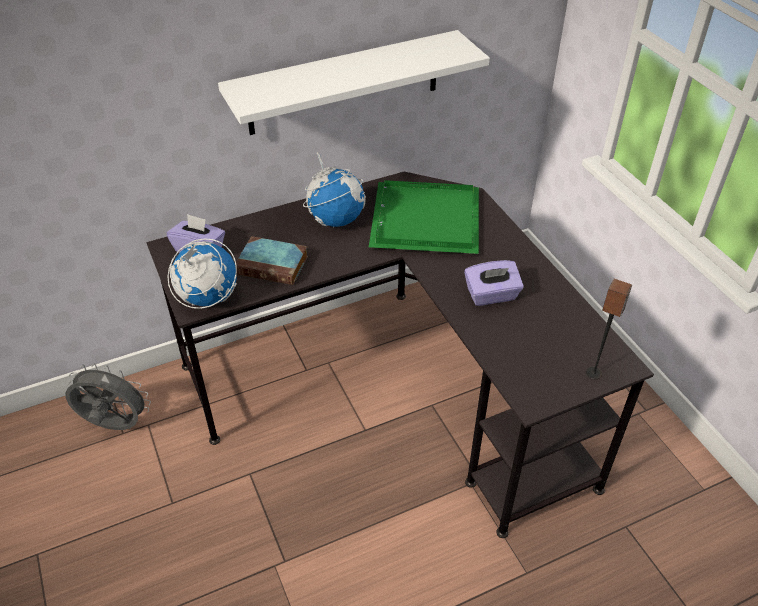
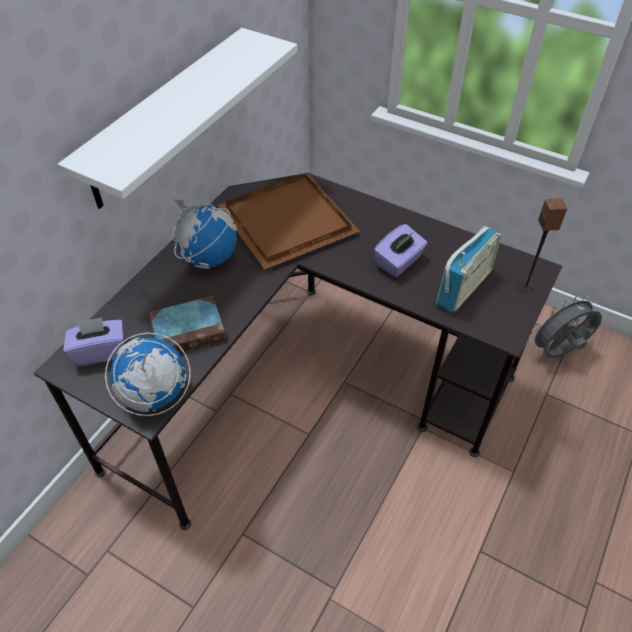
camera: 35 degrees left, 5 degrees up
grey fan [65,363,151,430] -> grey fan moved to [529,295,602,358]
green tray [369,180,479,254] -> brown tray [218,173,360,270]
none -> radio [436,226,501,313]

